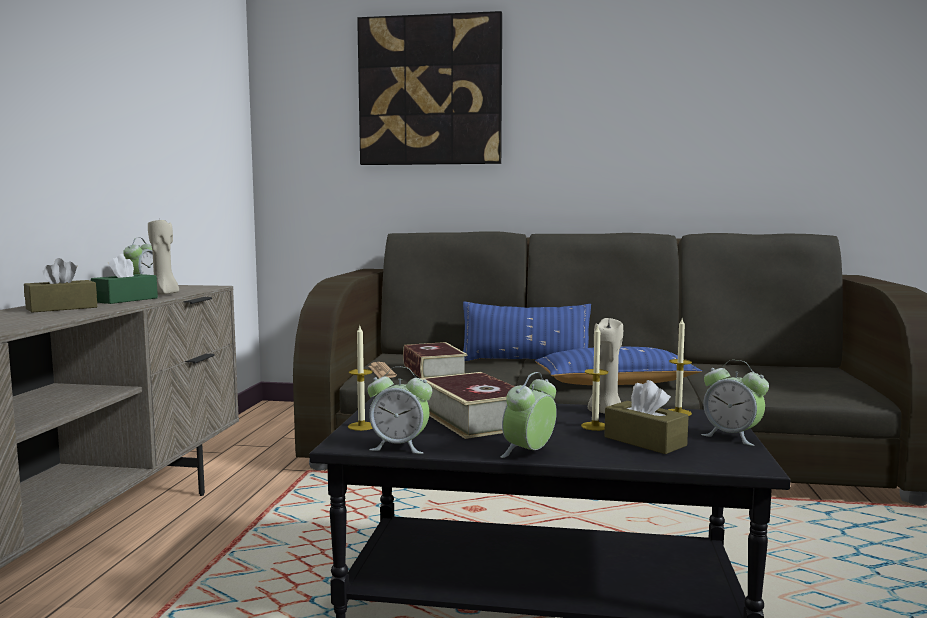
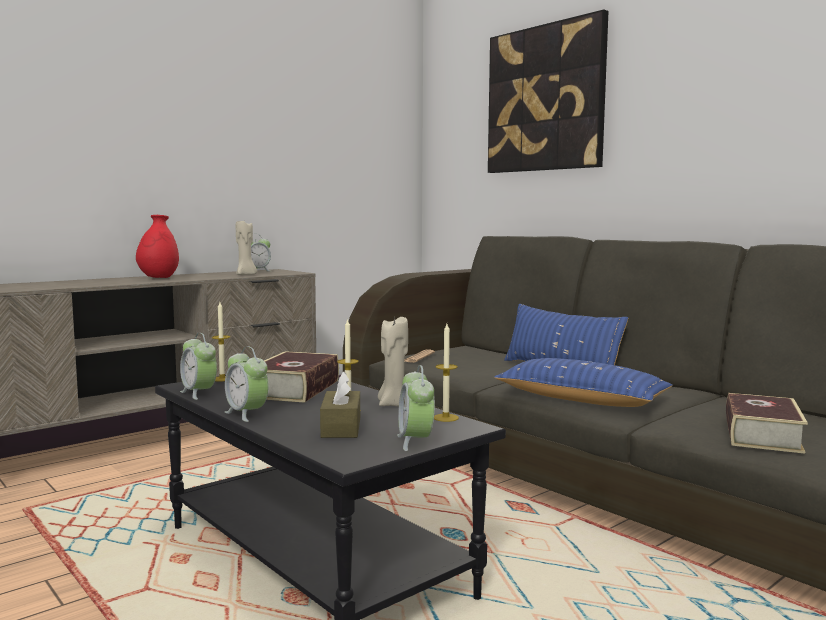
camera: 40 degrees right, 0 degrees up
brown tissue box [24,258,97,313] -> red vase [136,215,179,278]
green tissue box [91,254,158,304] -> none
book [403,342,468,378] -> book moved to [726,393,808,454]
alarm clock [501,372,557,458] -> alarm clock turned 120 degrees counterclockwise [225,346,269,422]

